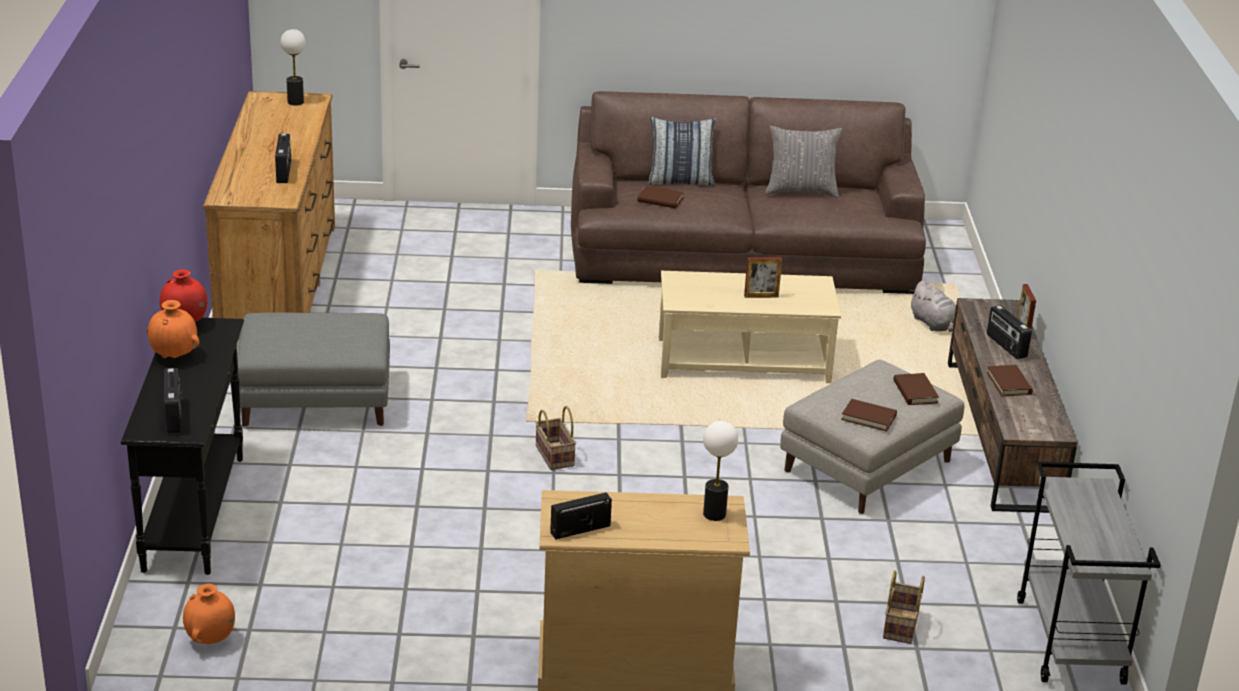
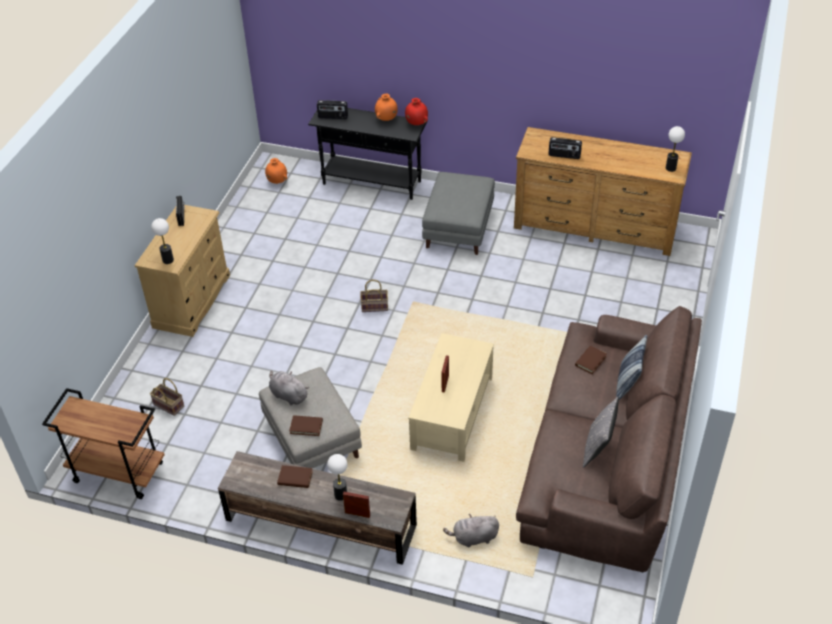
camera: 110 degrees right, 15 degrees up
brown book [841,399,897,432] -> grey plush toy [269,371,309,406]
radio [987,305,1032,359] -> table lamp [327,454,347,501]
grey cart [1017,462,1161,685] -> brown cart [42,388,165,499]

